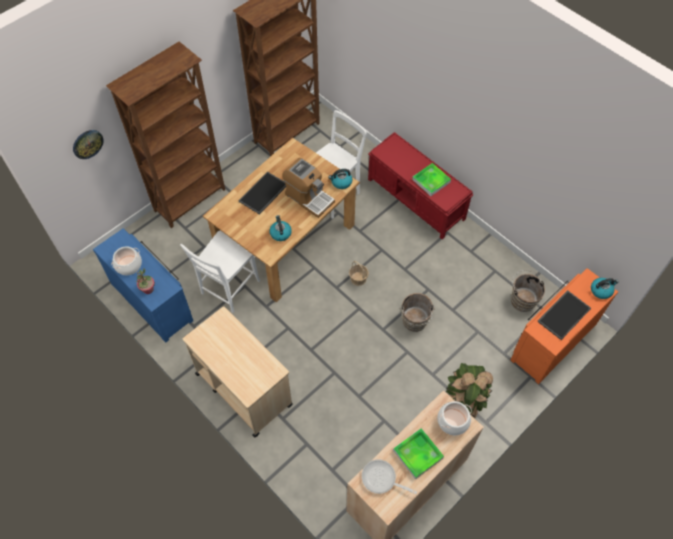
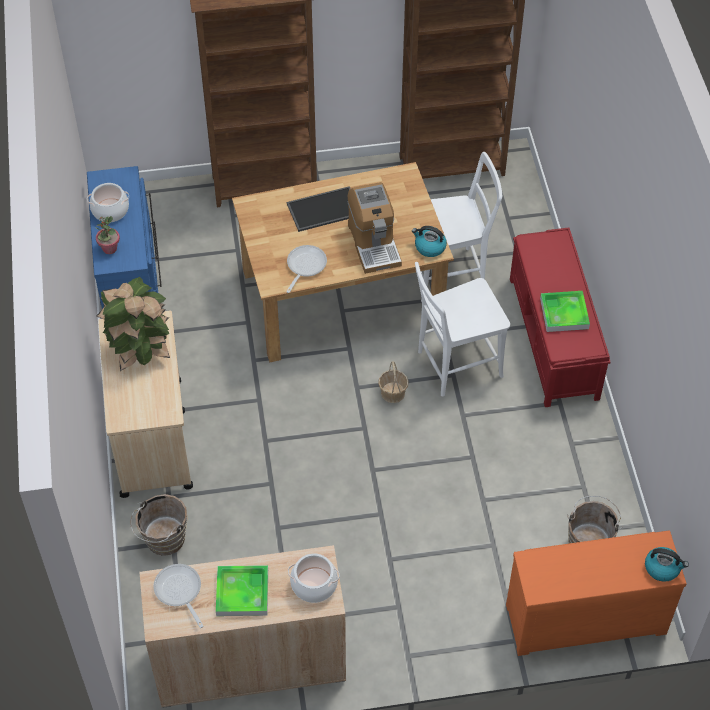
camera: 35 degrees right, 5 degrees down
wall clock [73,130,103,159] -> none
white chair [180,230,260,313] -> white chair moved to [415,262,510,397]
kettle [269,215,292,241] -> frying pan [286,245,327,293]
brown bucket [399,293,435,332] -> brown bucket moved to [131,494,187,556]
potted plant [446,363,493,418] -> potted plant moved to [96,277,170,371]
tray [537,290,591,340] -> none

